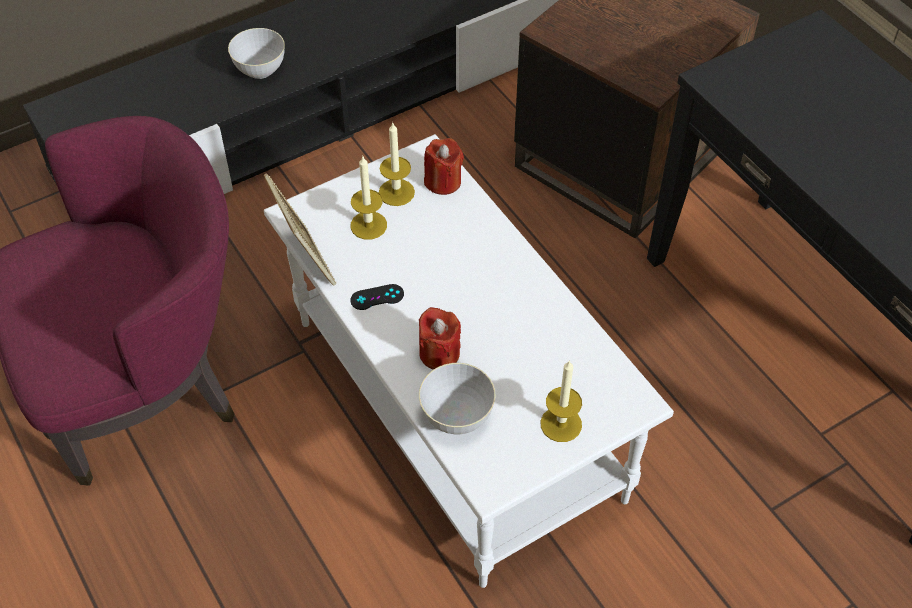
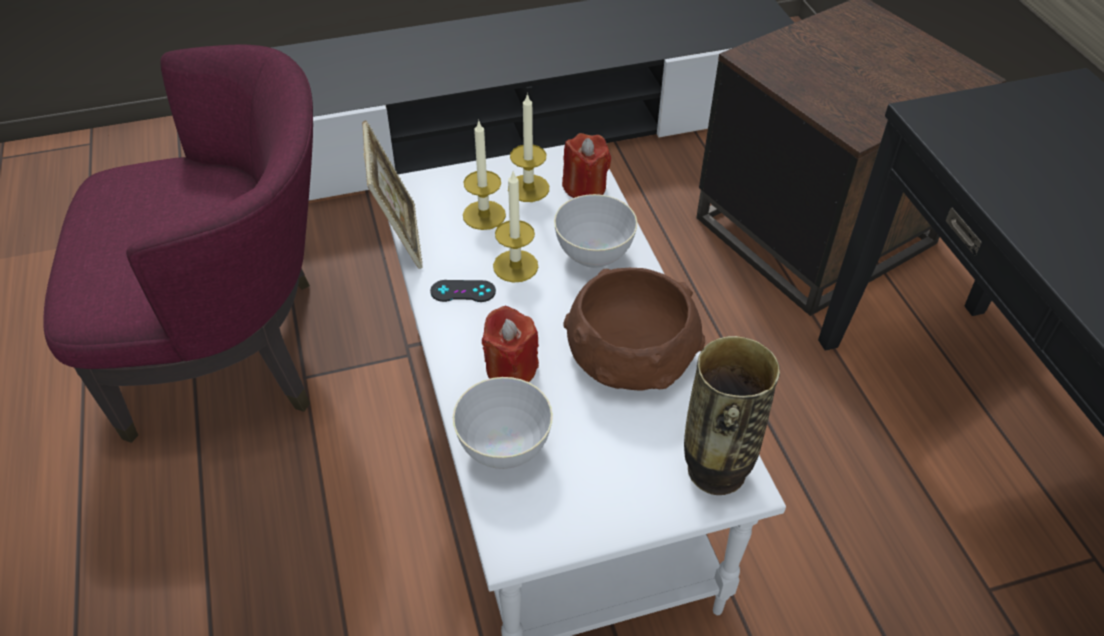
camera: 15 degrees right, 5 degrees down
grey bowl [228,28,285,79] -> grey bowl moved to [554,194,637,268]
candle [540,360,582,442] -> candle moved to [493,172,538,283]
none -> brown bowl [564,268,705,391]
none -> vase [684,336,780,495]

